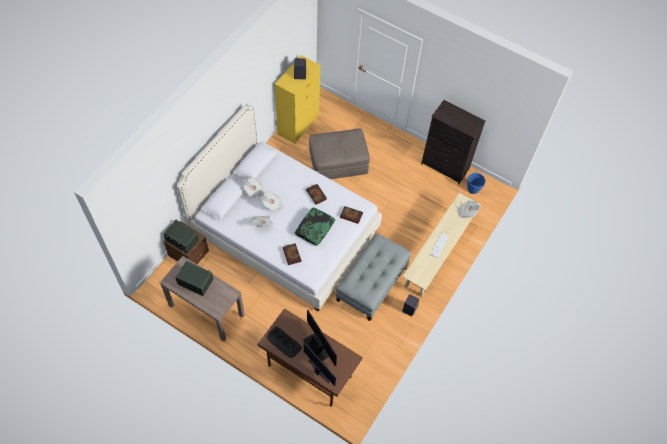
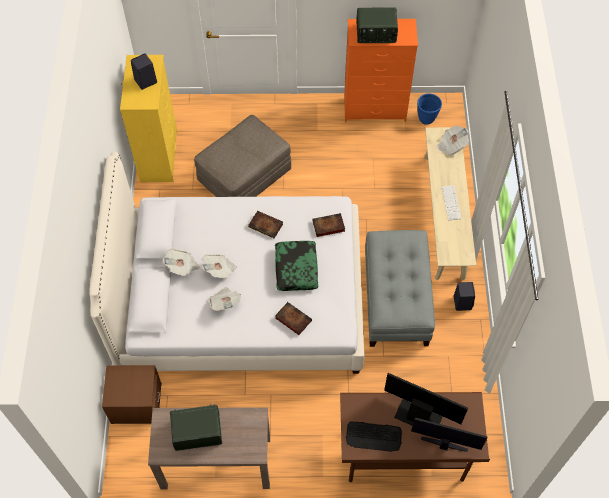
camera: 30 degrees left, 0 degrees up
radio [163,220,199,254] -> radio moved to [356,8,398,43]
black dresser [421,100,486,185] -> orange dresser [344,19,418,122]

